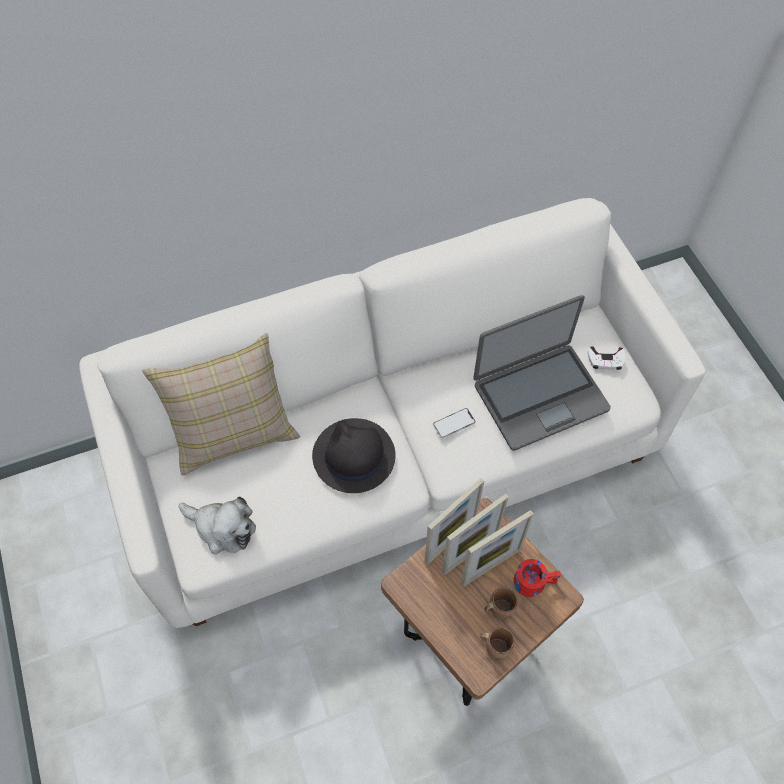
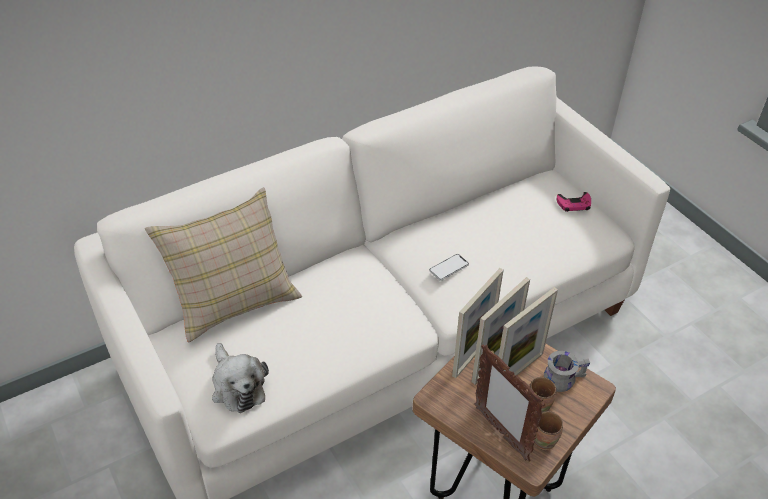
camera: 10 degrees left, 15 degrees down
plush toy [178,497,256,554] -> plush toy turned 45 degrees clockwise [212,343,269,413]
black hat [312,418,396,493] -> none
laptop [473,295,611,451] -> none
red mug [514,559,561,597] -> grey mug [544,351,590,392]
white game controller [588,346,625,370] -> pink game controller [556,192,591,212]
none -> picture frame [474,344,545,462]

